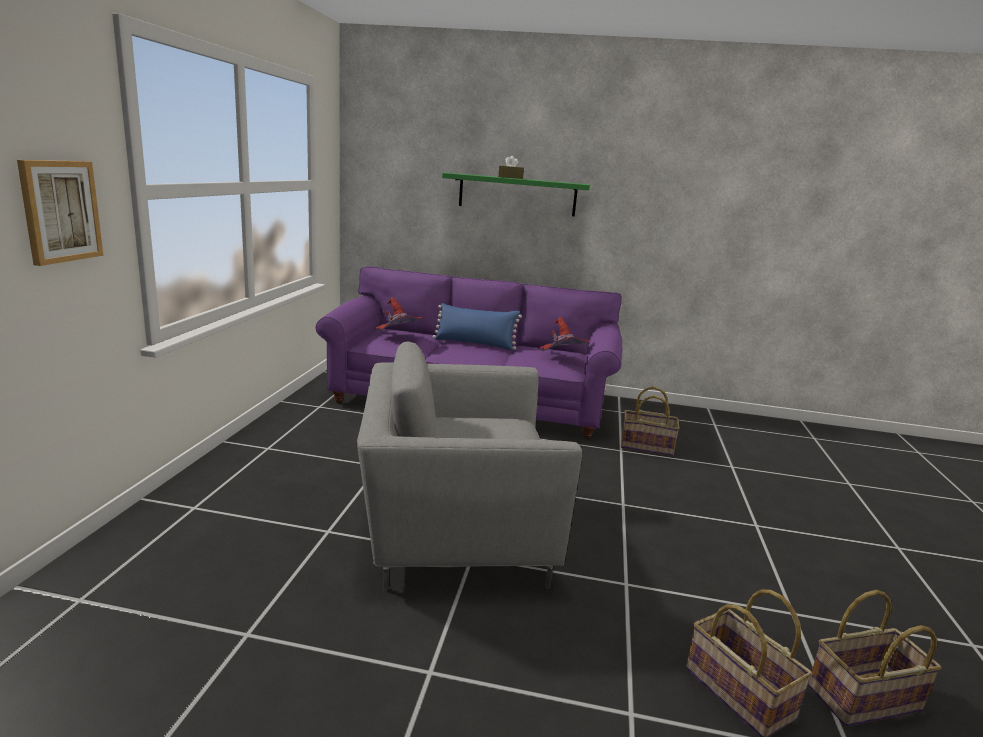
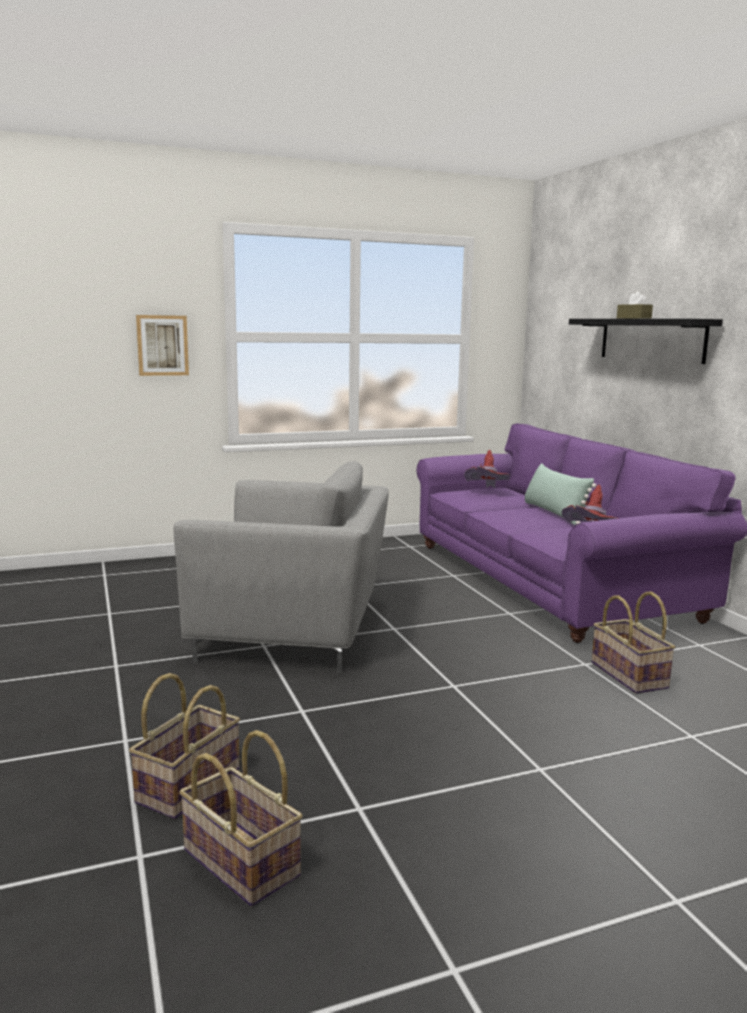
camera: 60 degrees right, 5 degrees down
grey armchair [357,342,582,591] -> grey armchair turned 135 degrees clockwise [173,461,389,673]
blue pillow [433,303,522,350] -> green pillow [525,463,596,525]
green shelf [442,173,590,216] -> black shelf [569,319,723,364]

